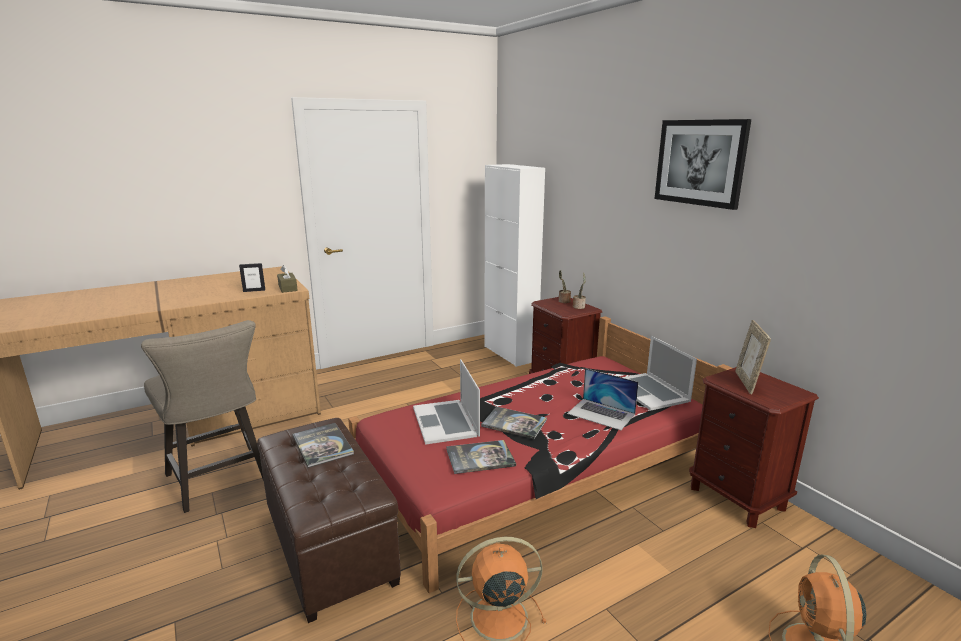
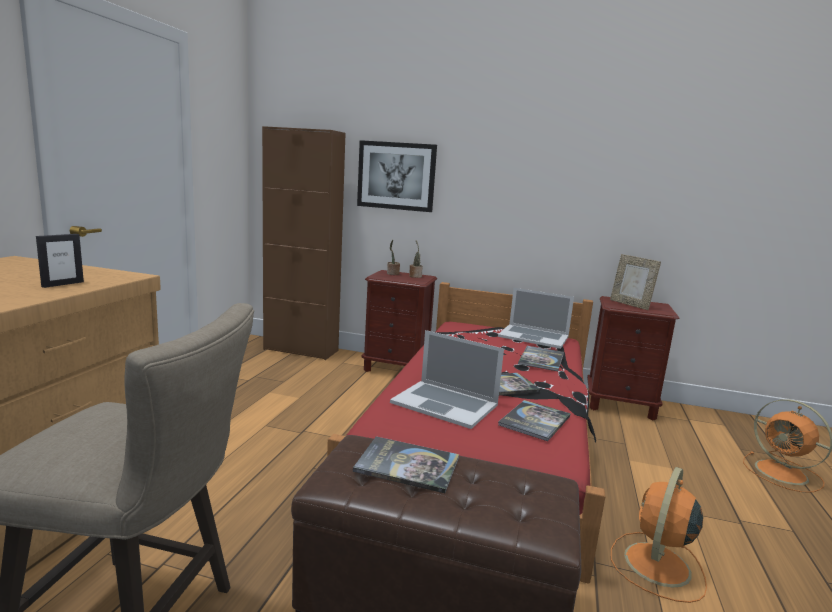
camera: 45 degrees left, 5 degrees down
brown tissue box [277,265,298,293] -> none
white cabinet [484,164,545,367] -> brown cabinet [262,126,346,360]
laptop [567,368,639,430] -> book [518,346,564,371]
picture [655,119,751,210] -> picture moved to [357,140,437,212]

